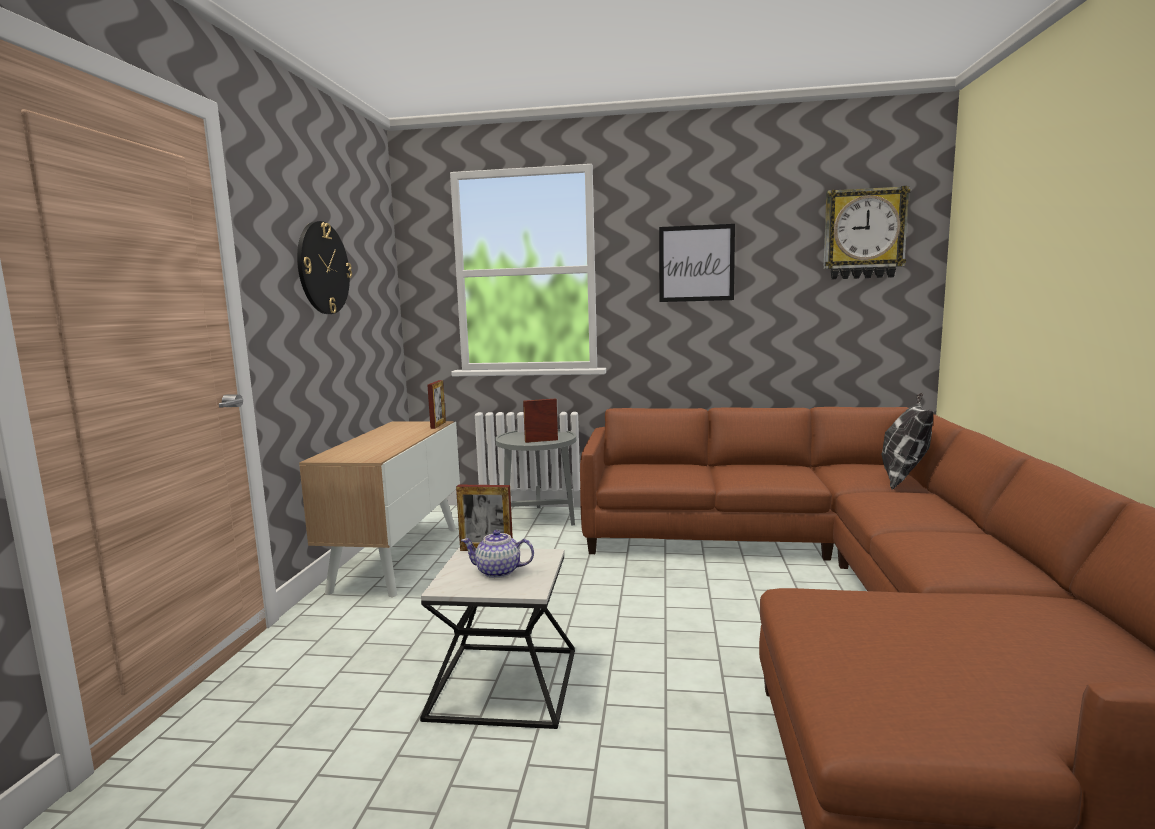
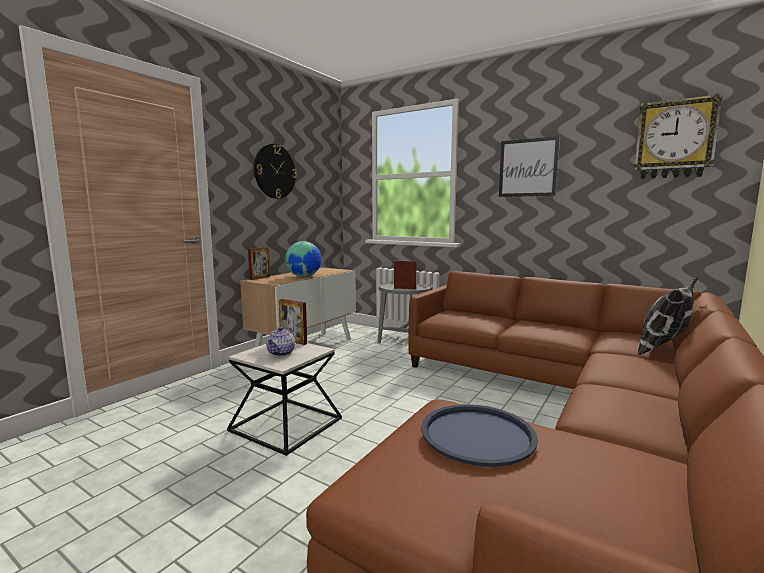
camera: 25 degrees right, 0 degrees up
picture frame [427,380,446,429] -> picture frame moved to [248,247,270,280]
teapot [461,530,534,578] -> teapot turned 105 degrees counterclockwise [266,327,295,356]
none -> globe [285,241,322,277]
none -> blue tray [421,404,538,467]

